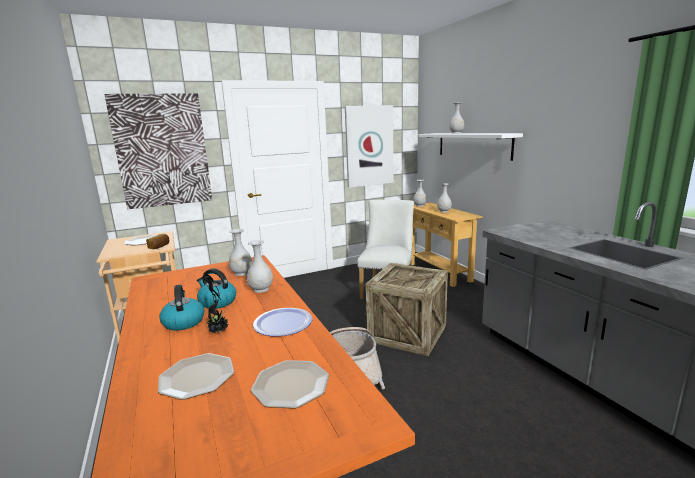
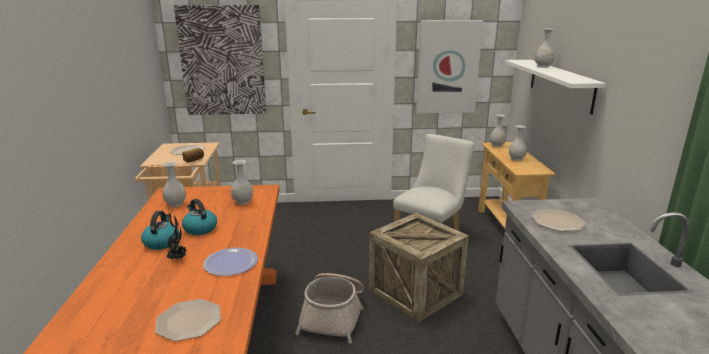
camera: 20 degrees right, 5 degrees up
plate [158,353,234,400] -> plate moved to [531,209,586,231]
white vase [247,240,273,293] -> white vase moved to [163,162,186,207]

